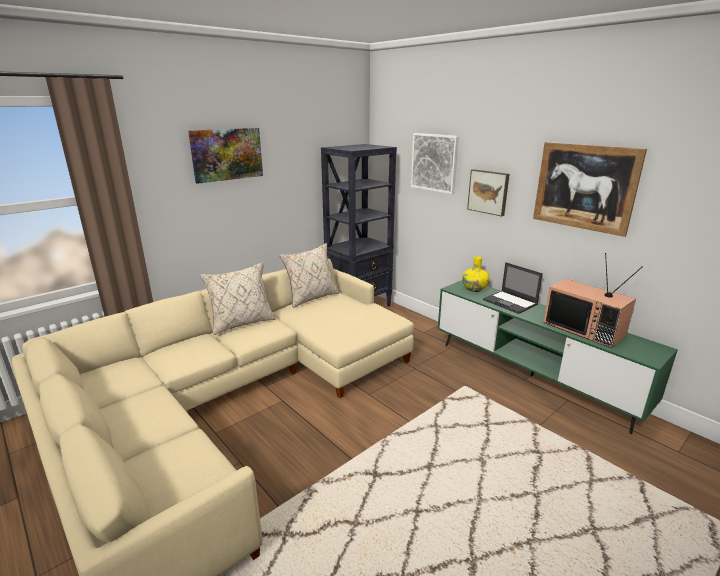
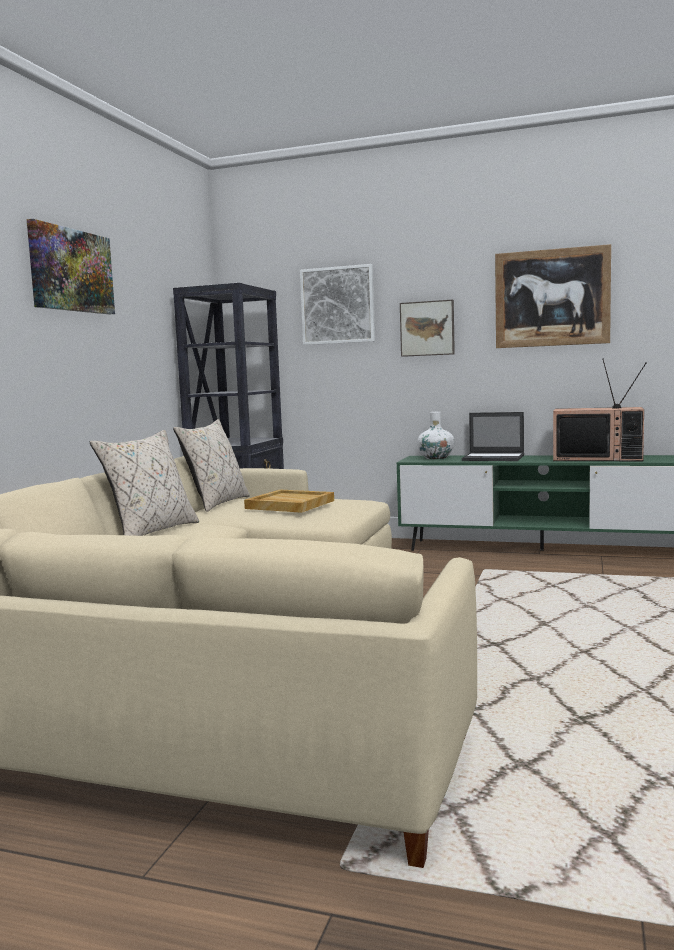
camera: 30 degrees left, 15 degrees down
yellow vase [462,256,490,292] -> white vase [417,412,454,459]
none -> beige tray [244,490,334,513]

